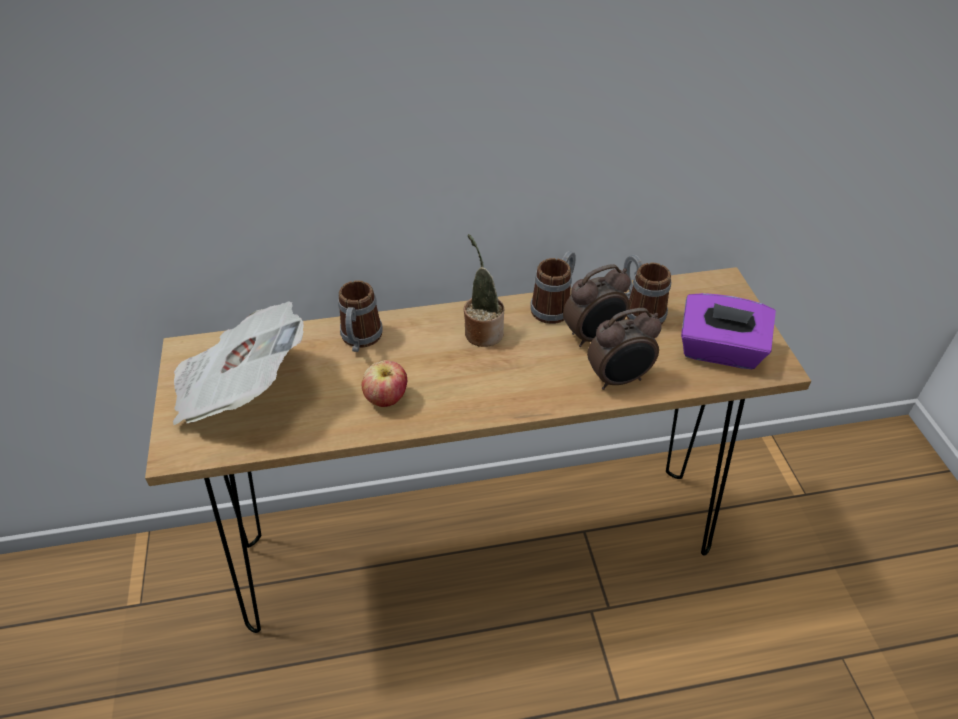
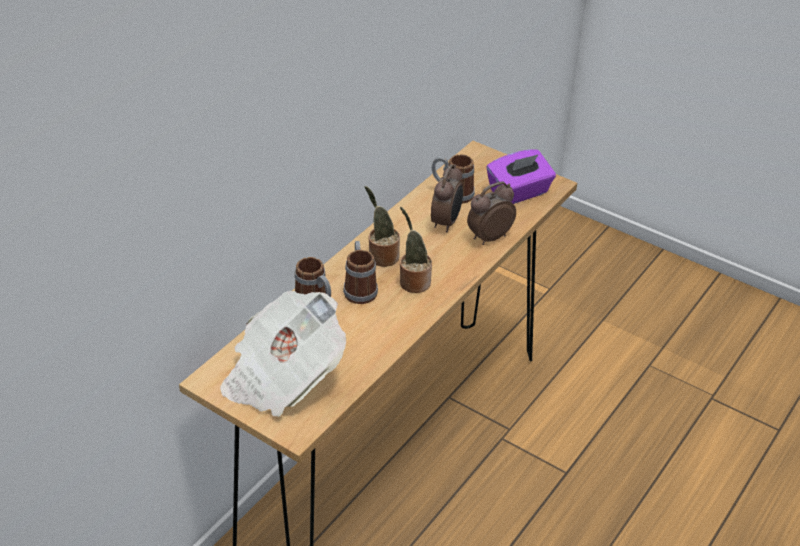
camera: 45 degrees left, 5 degrees down
apple [362,360,407,407] -> none
mug [530,251,576,324] -> mug moved to [343,241,378,304]
alarm clock [587,308,662,390] -> alarm clock turned 150 degrees counterclockwise [467,181,516,245]
none -> potted plant [400,207,432,293]

